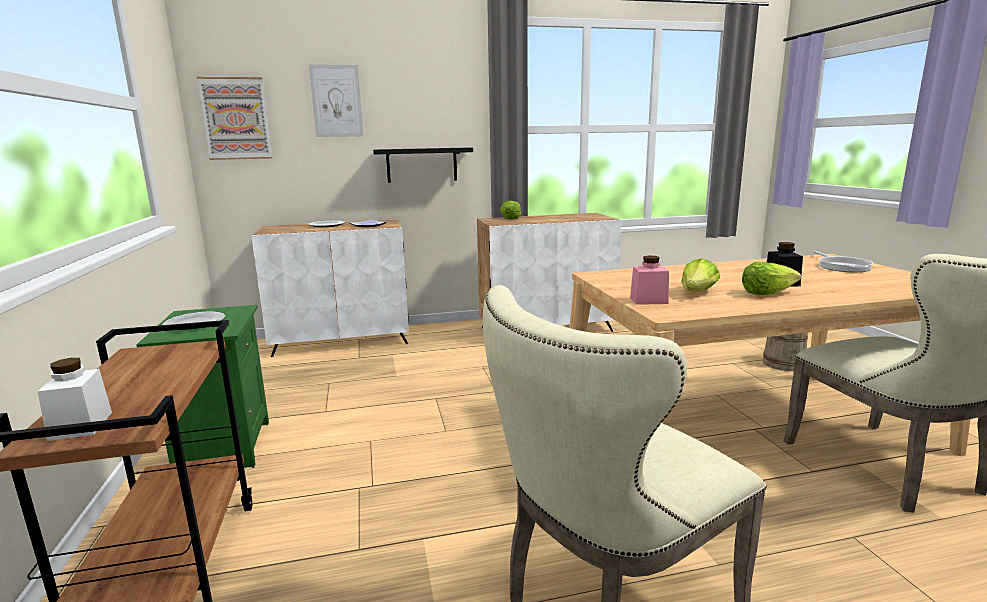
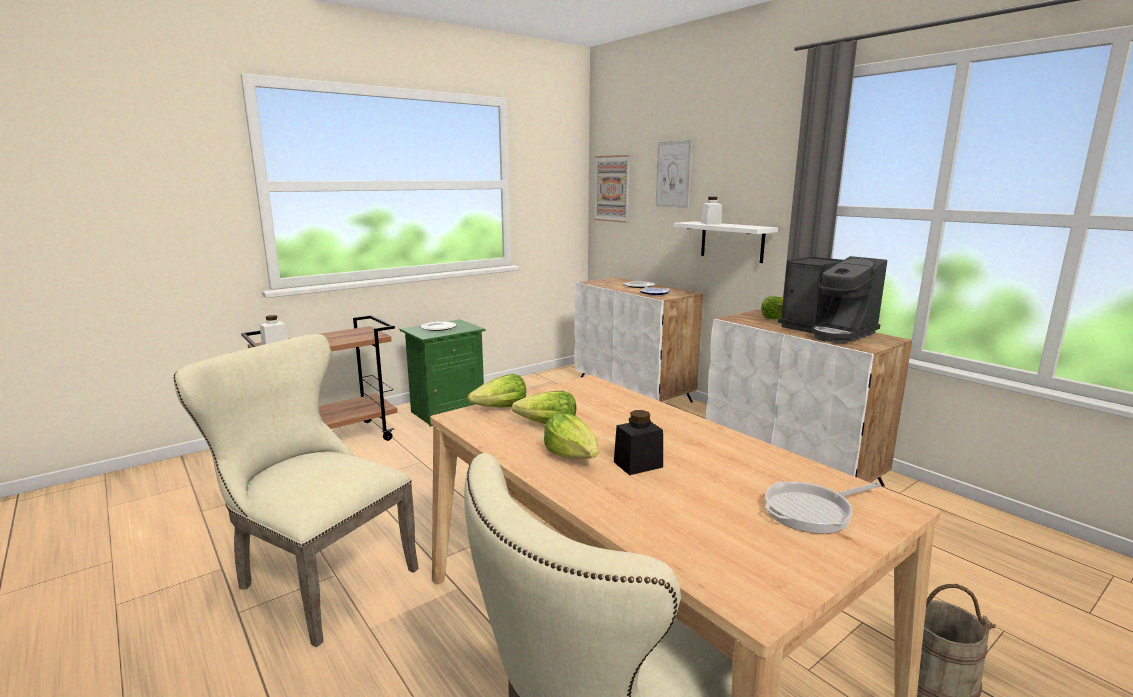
camera: 65 degrees right, 0 degrees up
black shelf [373,148,473,183] -> white shelf [673,221,778,263]
pink jar [630,256,669,305] -> lettuce [468,374,526,408]
none -> white jar [701,197,722,224]
none -> coffee machine [778,256,887,343]

